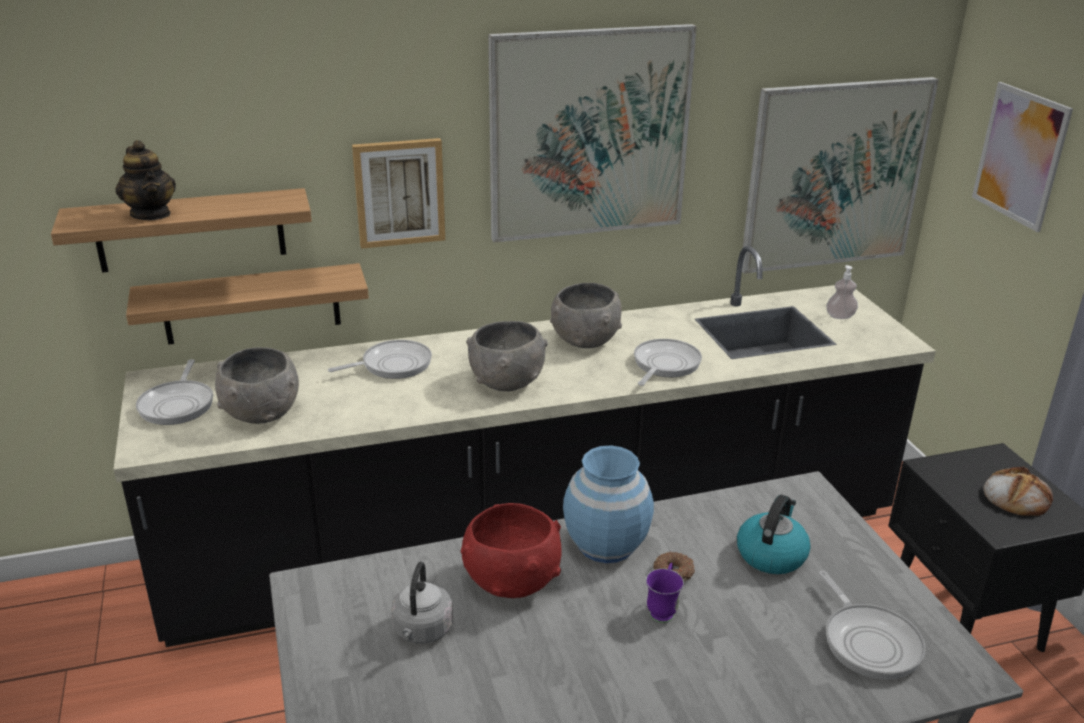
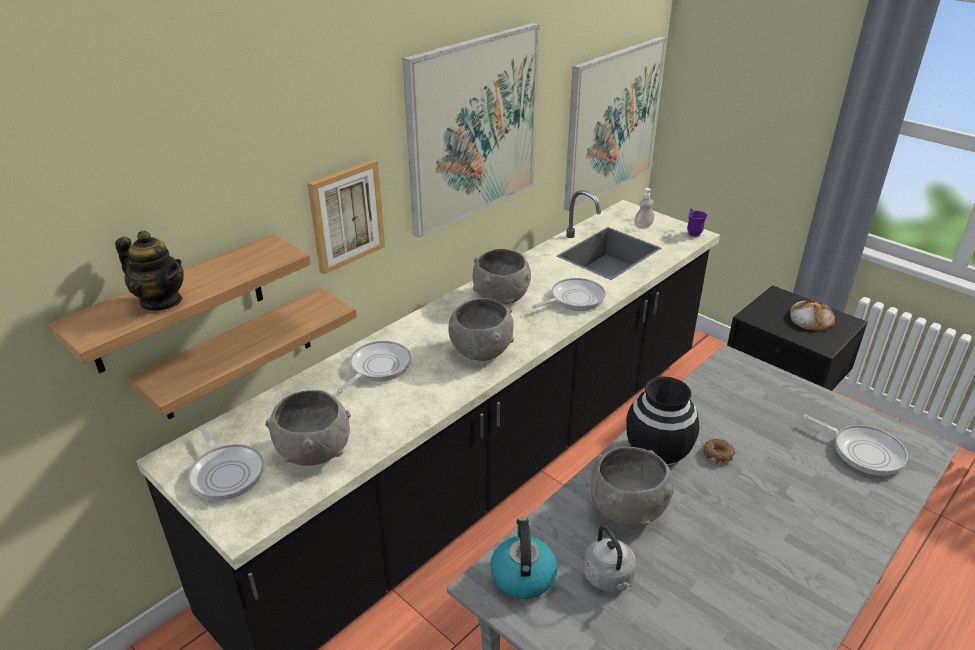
camera: 30 degrees left, 5 degrees up
red bowl [461,503,562,598] -> grey bowl [590,447,674,526]
blue vase [563,445,654,563] -> black vase [626,376,699,467]
frying pan [634,339,702,386] -> frying pan turned 60 degrees clockwise [532,278,606,311]
purple mug [646,563,684,623] -> purple mug moved to [687,209,708,237]
kettle [737,495,811,574] -> kettle moved to [490,518,557,599]
picture [972,82,1073,232] -> none

